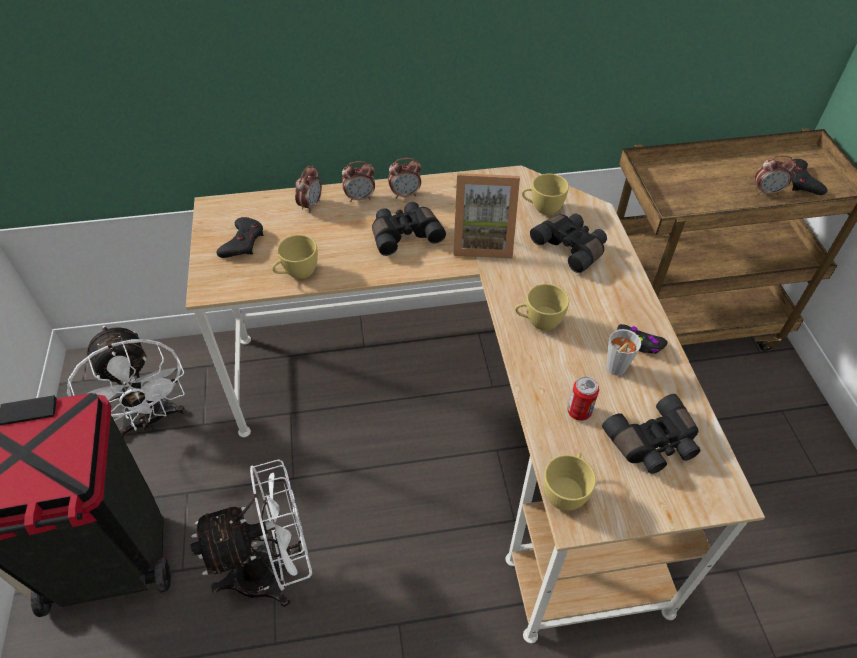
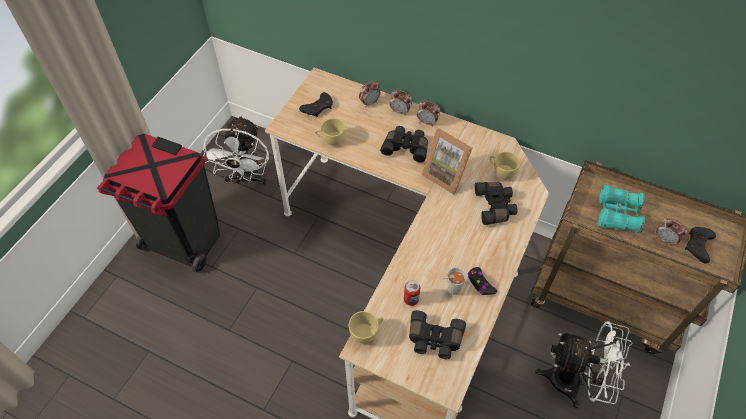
camera: 35 degrees right, 5 degrees up
white fan [190,459,312,607] -> white fan moved to [535,322,632,409]
yellow cup [515,284,569,331] -> none
none -> turquoise binoculars [598,185,645,233]

